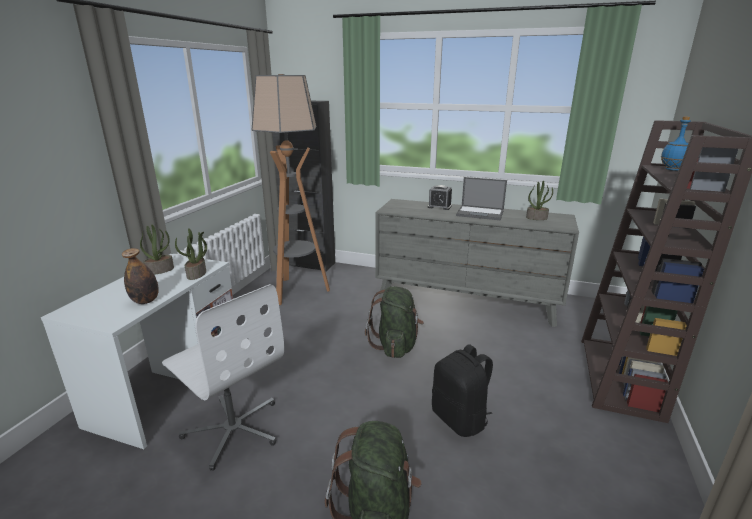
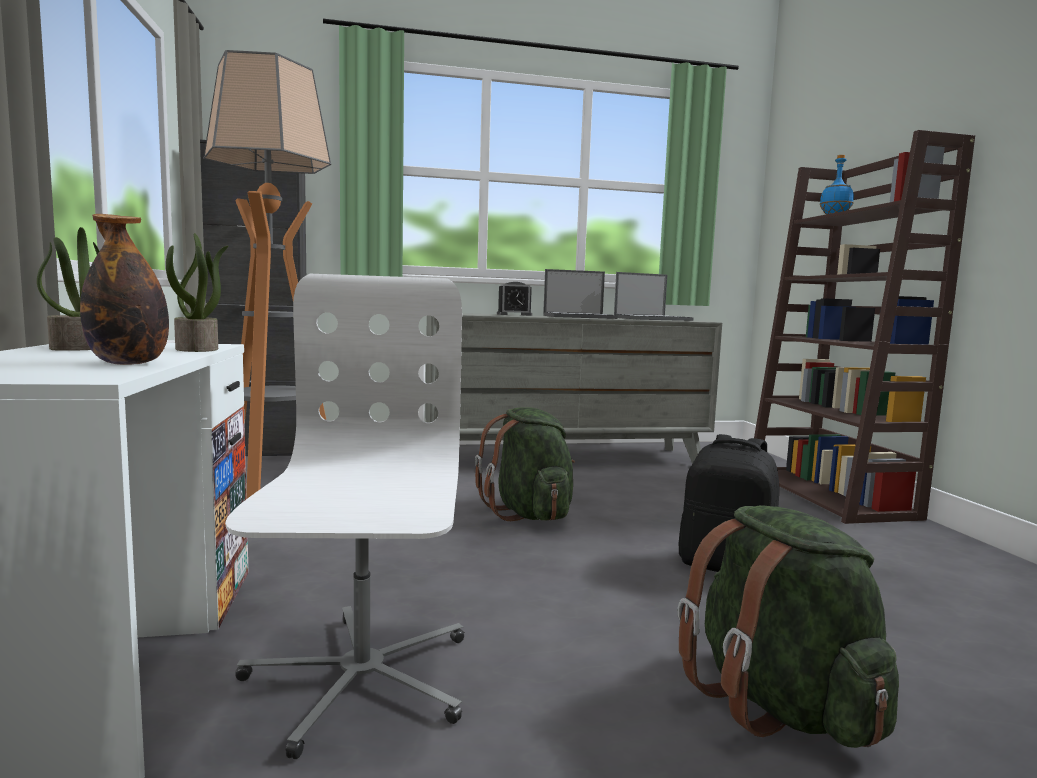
camera: 30 degrees left, 15 degrees down
white office chair [162,284,285,471] -> white office chair turned 105 degrees counterclockwise [225,274,465,759]
potted plant [526,181,553,220] -> laptop [614,272,693,321]

